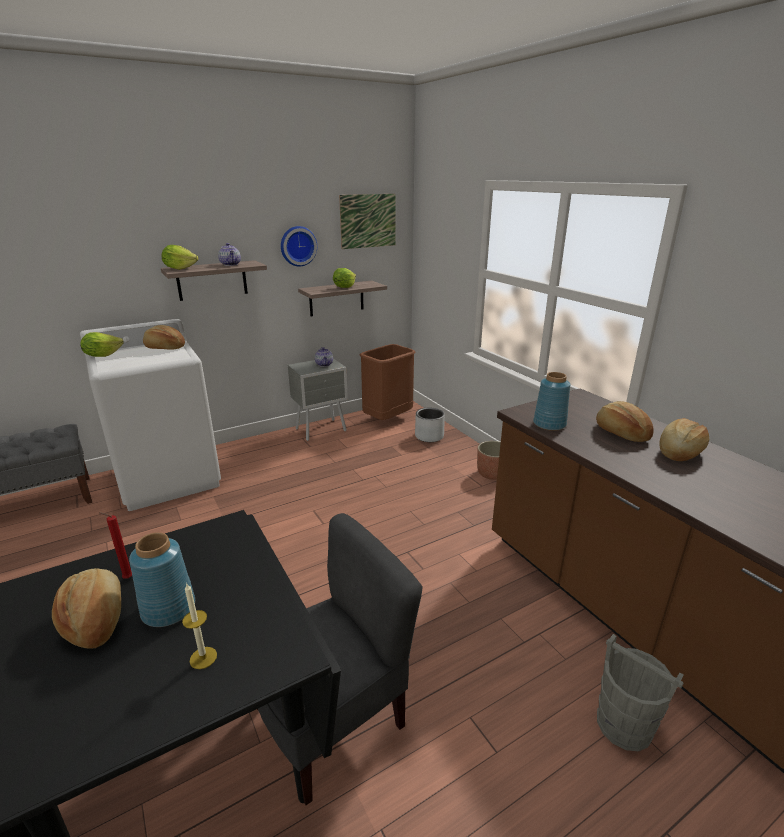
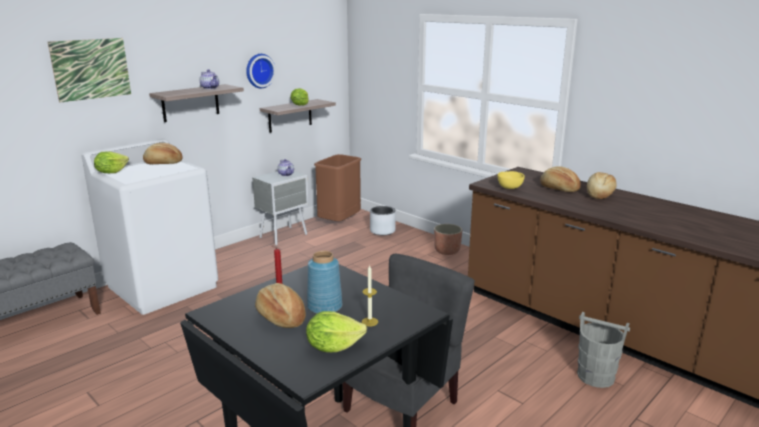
camera: 15 degrees left, 5 degrees down
lettuce [162,245,198,270] -> lettuce moved to [306,311,367,352]
picture [339,194,396,249] -> picture moved to [48,38,131,102]
blue vase [533,372,570,431] -> yellow bowl [497,171,525,189]

